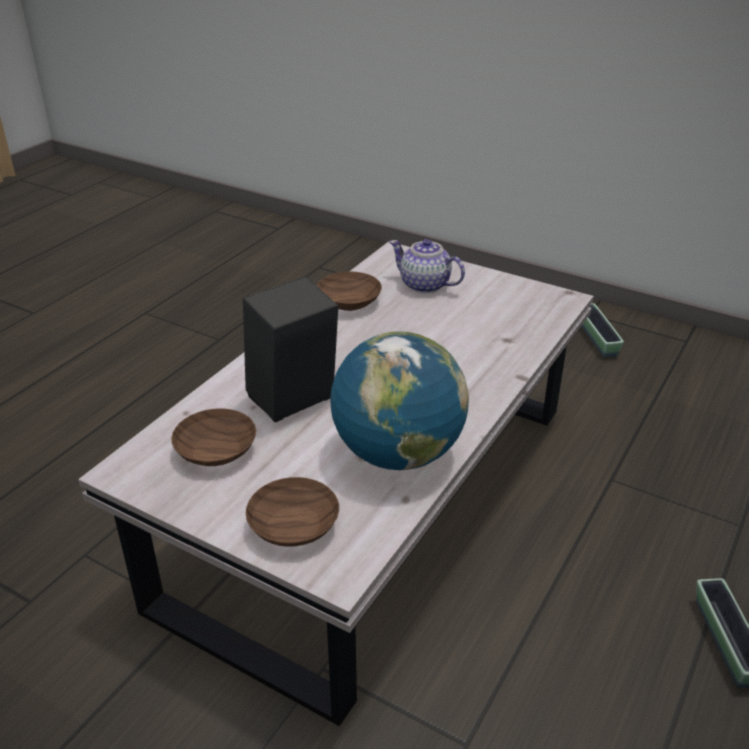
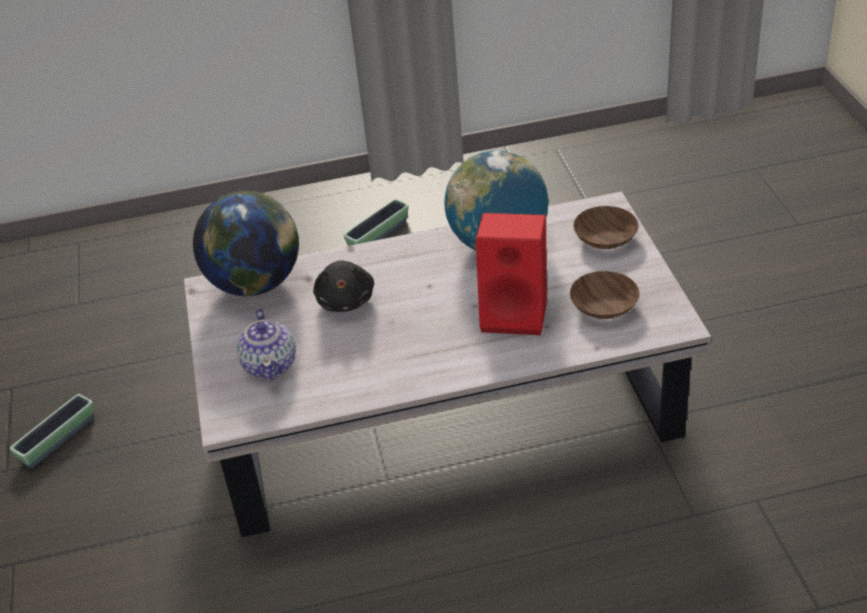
camera: 130 degrees left, 5 degrees up
black speaker [243,276,338,422] -> red speaker [476,213,547,335]
brown bowl [317,271,382,311] -> none
none -> globe [193,191,299,296]
none -> black plush toy [313,261,374,312]

